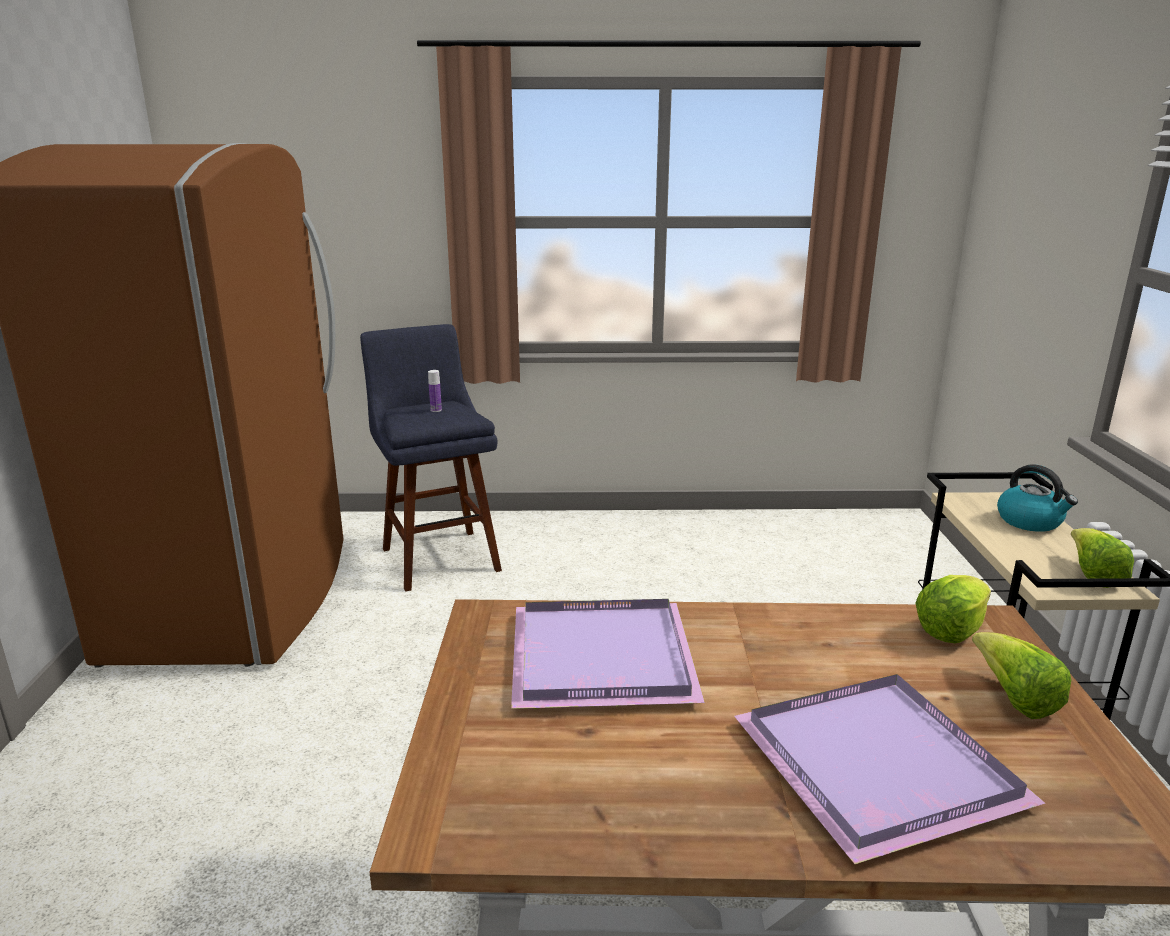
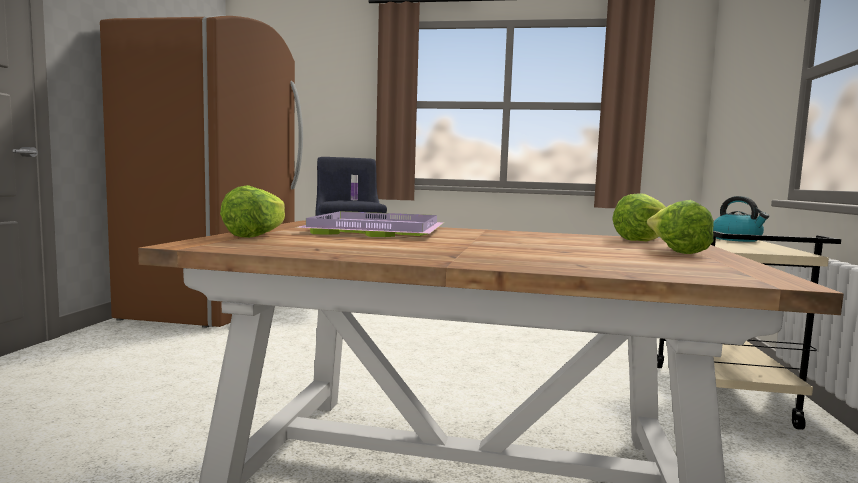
camera: 10 degrees right, 15 degrees down
purple tray [734,674,1045,864] -> none
lettuce [1071,528,1134,588] -> lettuce moved to [220,185,285,238]

